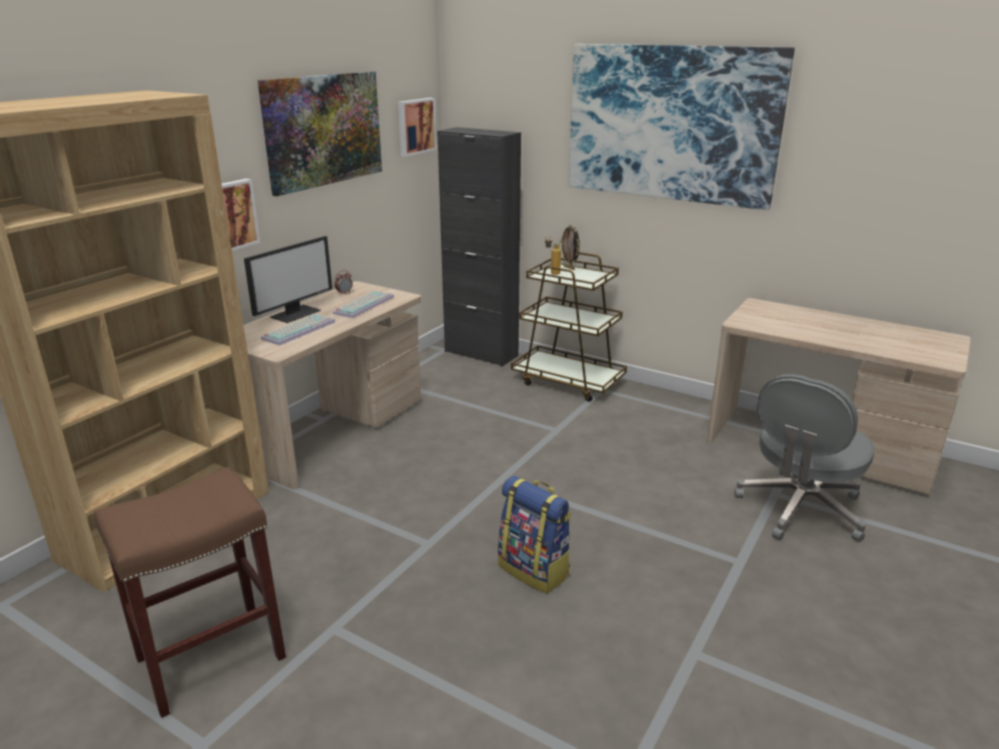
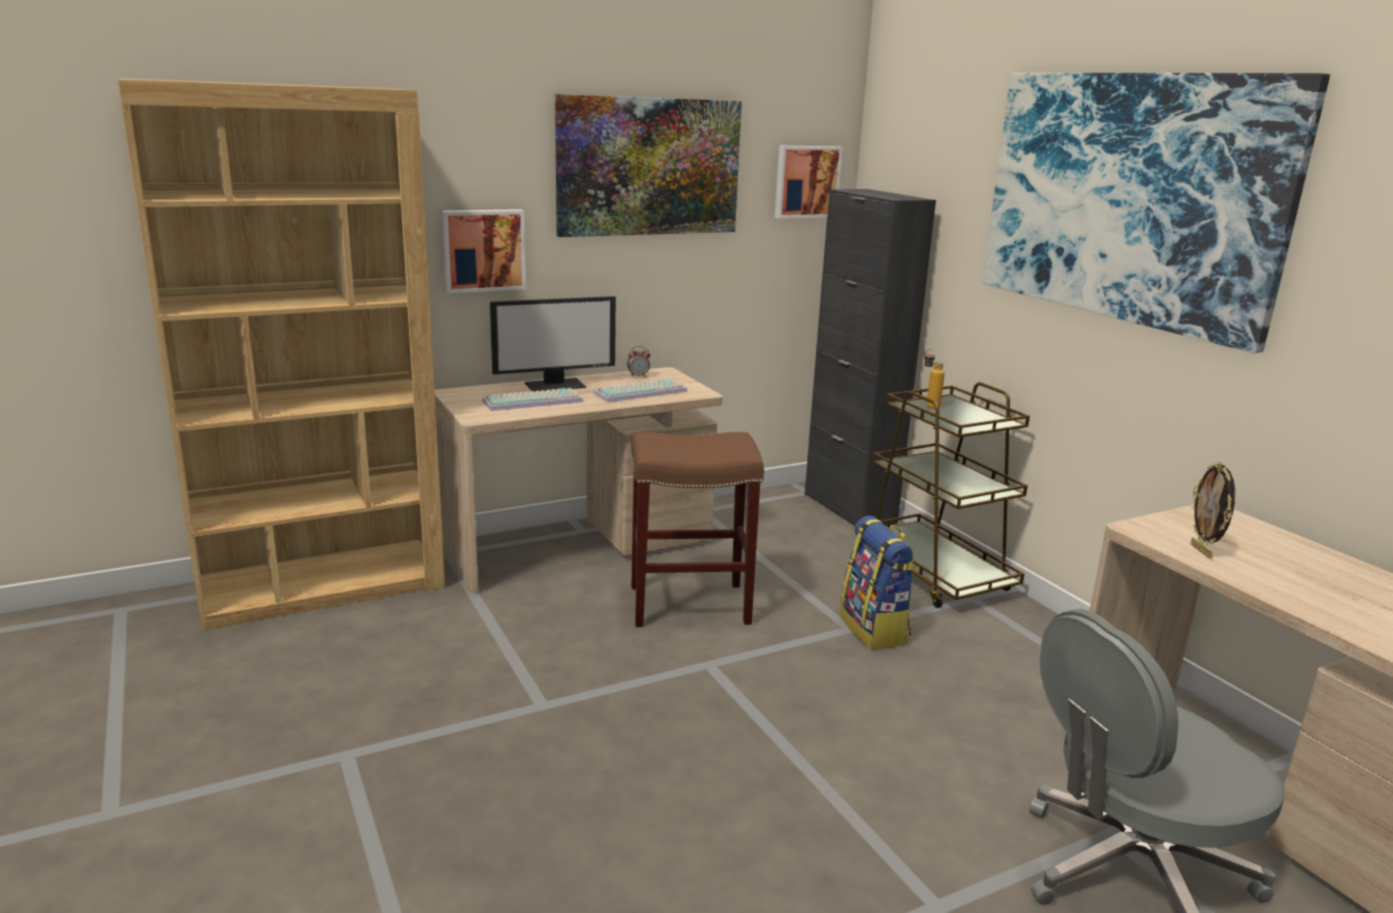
camera: 30 degrees right, 5 degrees down
brown stool [94,467,286,718] -> brown stool moved to [631,432,764,627]
backpack [498,476,571,593] -> backpack moved to [840,516,916,649]
picture frame [560,225,580,270] -> picture frame moved to [1191,461,1235,559]

